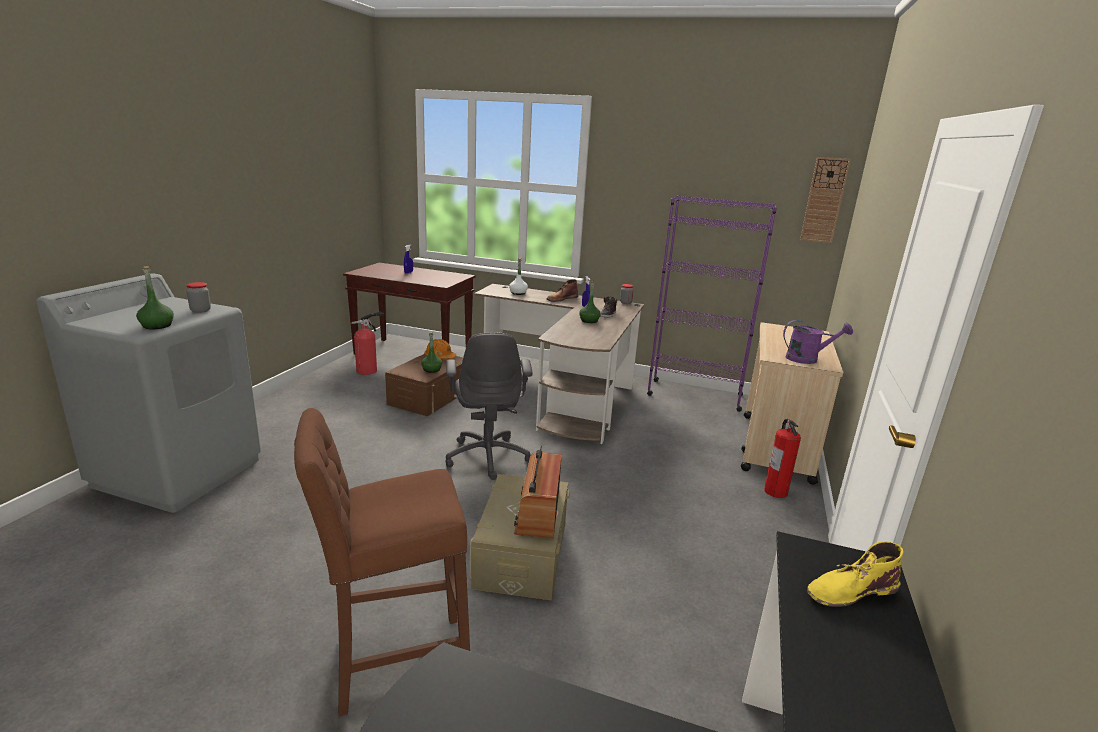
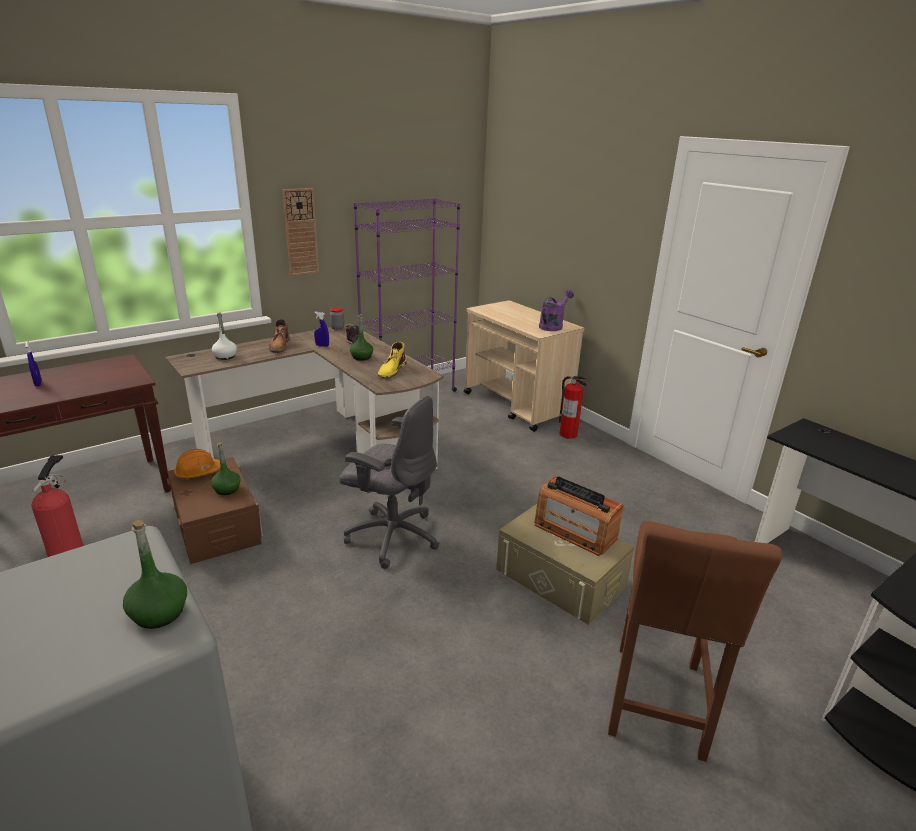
camera: 55 degrees left, 5 degrees up
jar [186,282,211,313] -> none
wall clock [800,157,851,243] -> wall clock moved to [282,188,319,276]
yellow boot [807,541,904,607] -> yellow boot moved to [378,342,407,378]

